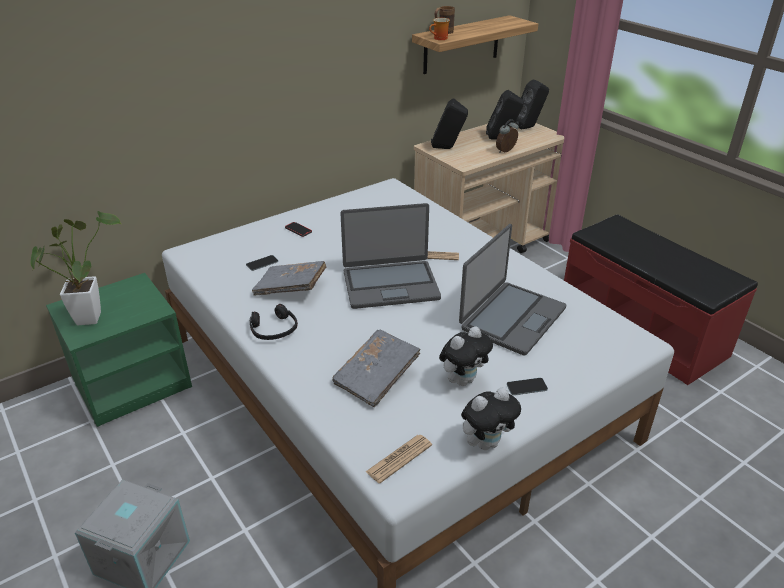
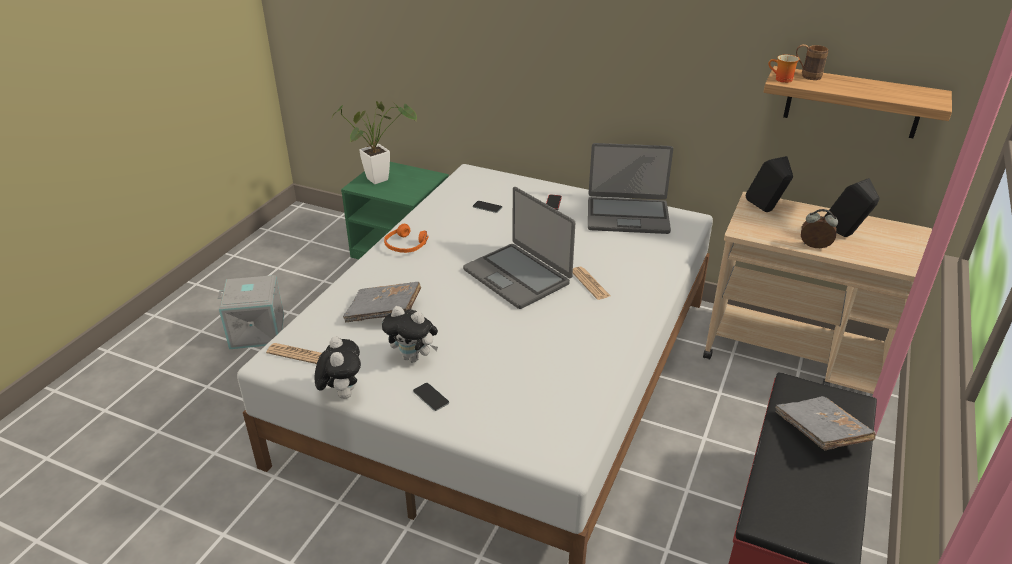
camera: 60 degrees right, 0 degrees up
black headphones [250,304,298,340] -> orange headphones [384,224,428,253]
grey book [252,261,326,296] -> grey book moved to [775,396,876,451]
laptop [459,224,566,356] -> laptop moved to [588,143,673,234]
plush toy [461,388,521,450] -> plush toy turned 135 degrees counterclockwise [314,336,361,399]
black speaker [515,80,549,130] -> none

